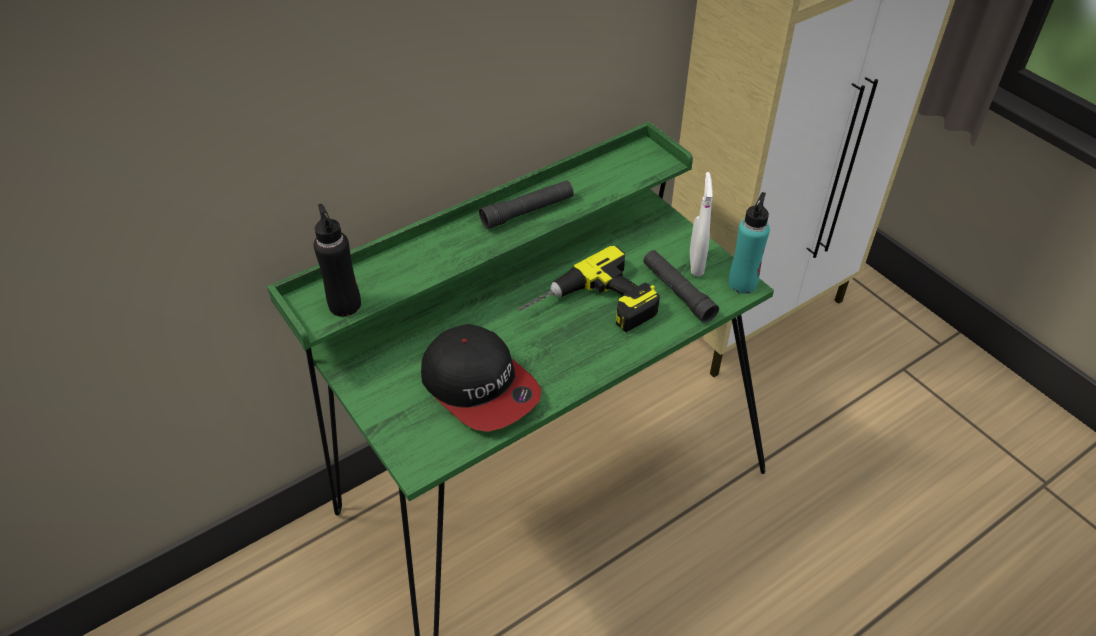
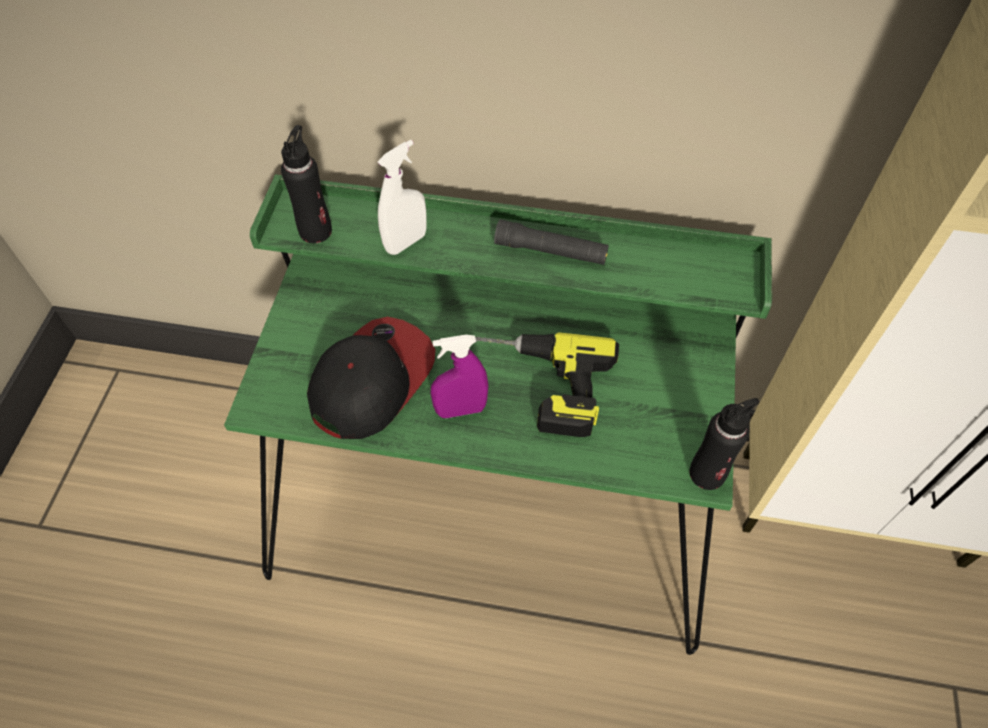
camera: 45 degrees right, 10 degrees up
cap [421,324,541,432] -> cap turned 150 degrees counterclockwise [307,317,435,439]
black flashlight [643,250,719,323] -> none
white spray bottle [690,172,713,276] -> white spray bottle moved to [378,140,427,255]
turquoise bottle [728,192,770,294] -> black bottle [689,398,760,490]
none -> purple spray bottle [430,335,488,418]

